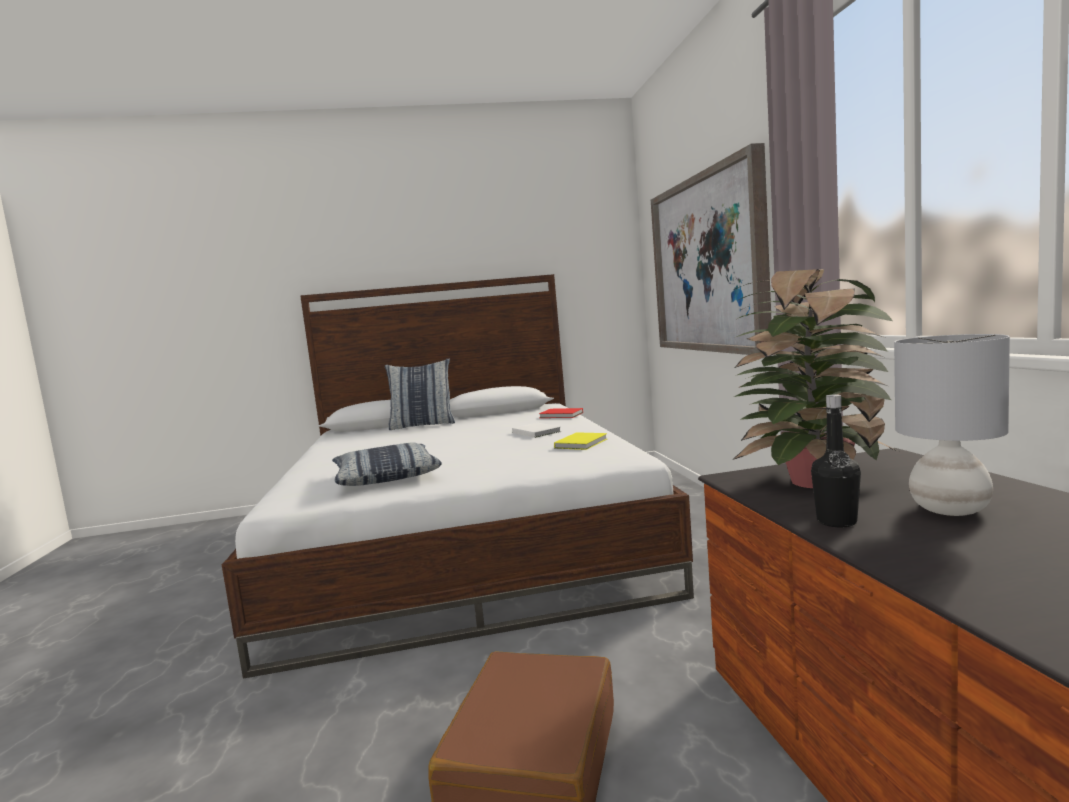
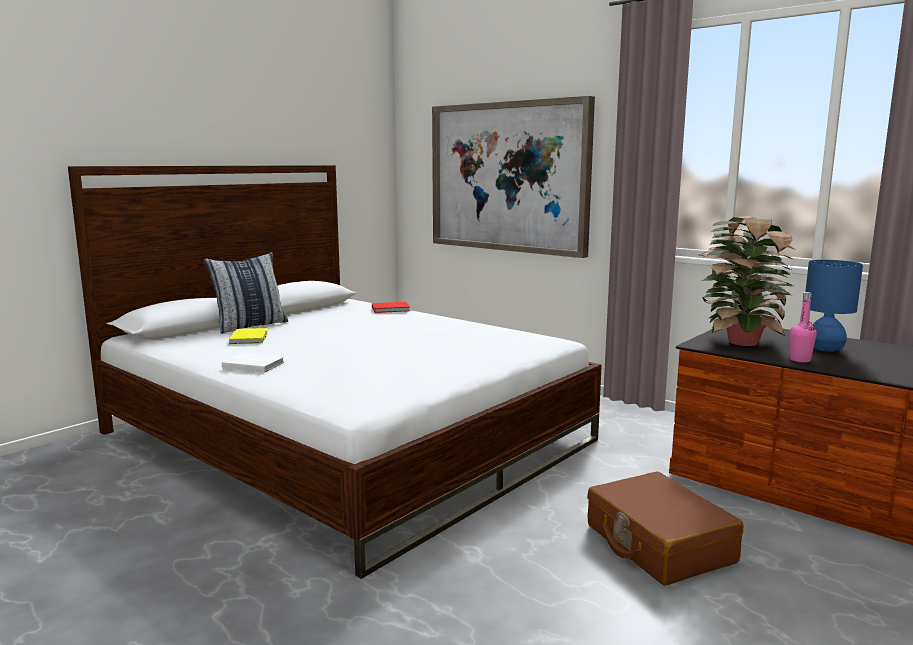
camera: 40 degrees left, 5 degrees up
pillow [332,442,442,486] -> none
white book [512,423,561,438] -> white book moved to [222,353,285,373]
yellow book [554,432,607,450] -> yellow book moved to [229,328,268,344]
black bottle [811,394,861,527] -> pink bottle [790,292,817,362]
grey table lamp [894,334,1010,516] -> blue table lamp [805,260,863,352]

